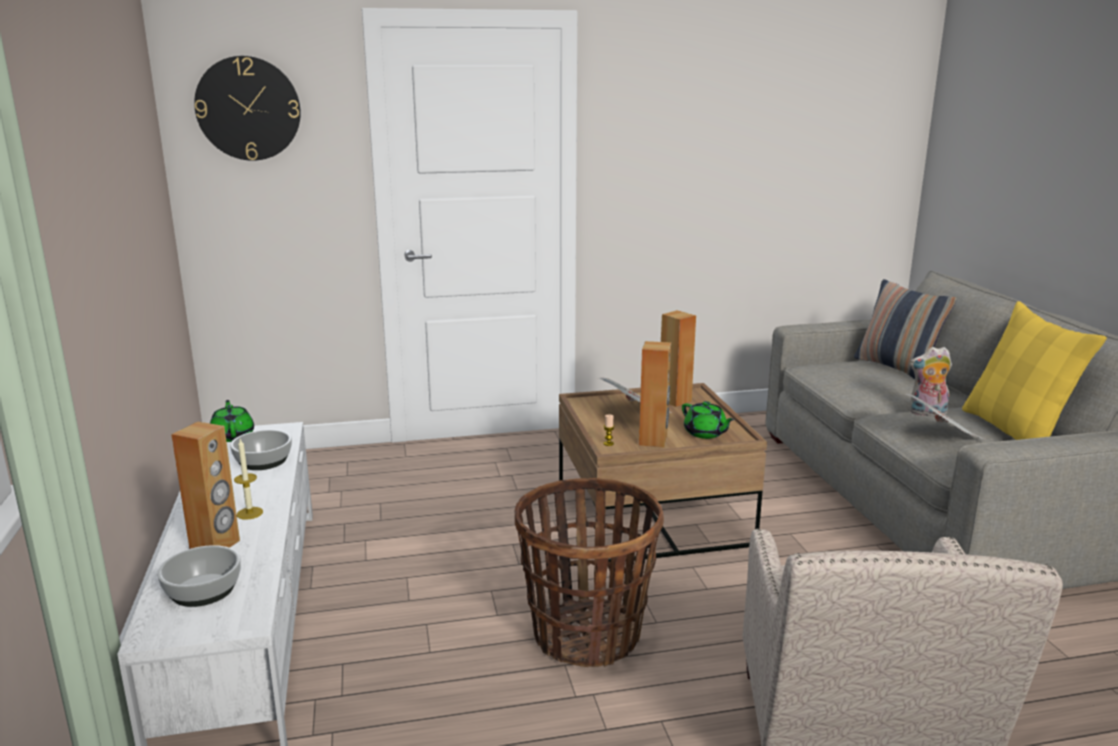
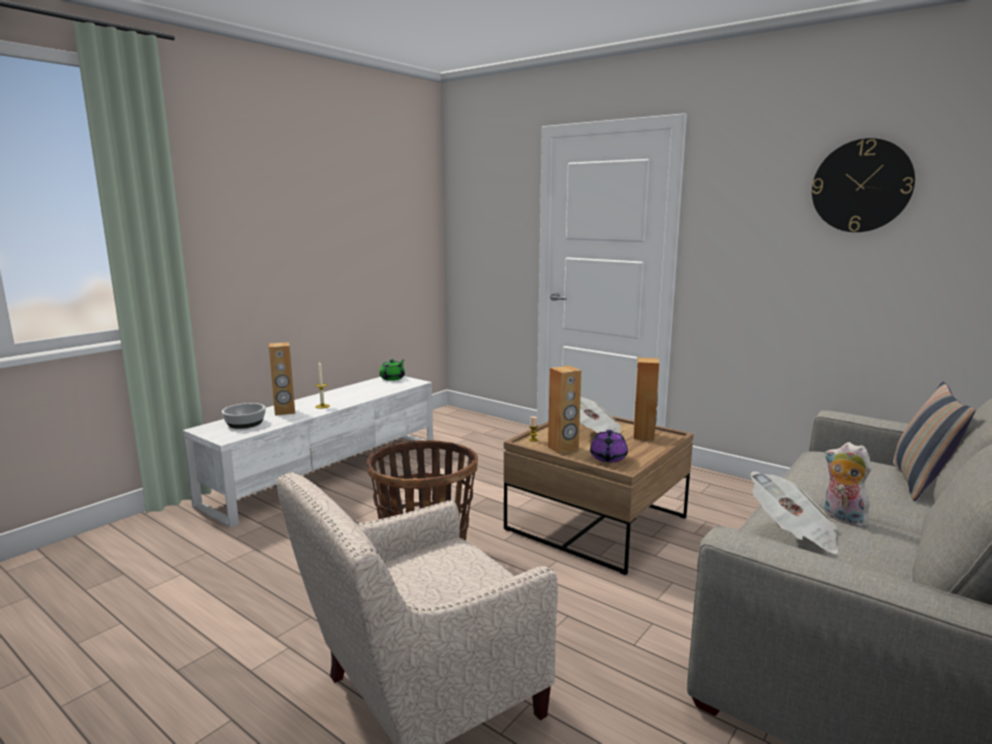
camera: 50 degrees right, 5 degrees down
wall clock [194,56,301,161] -> wall clock moved to [812,138,915,232]
bowl [230,430,292,470] -> none
green teapot [682,401,735,439] -> purple teapot [590,430,628,462]
yellow pillow [962,301,1107,440] -> none

